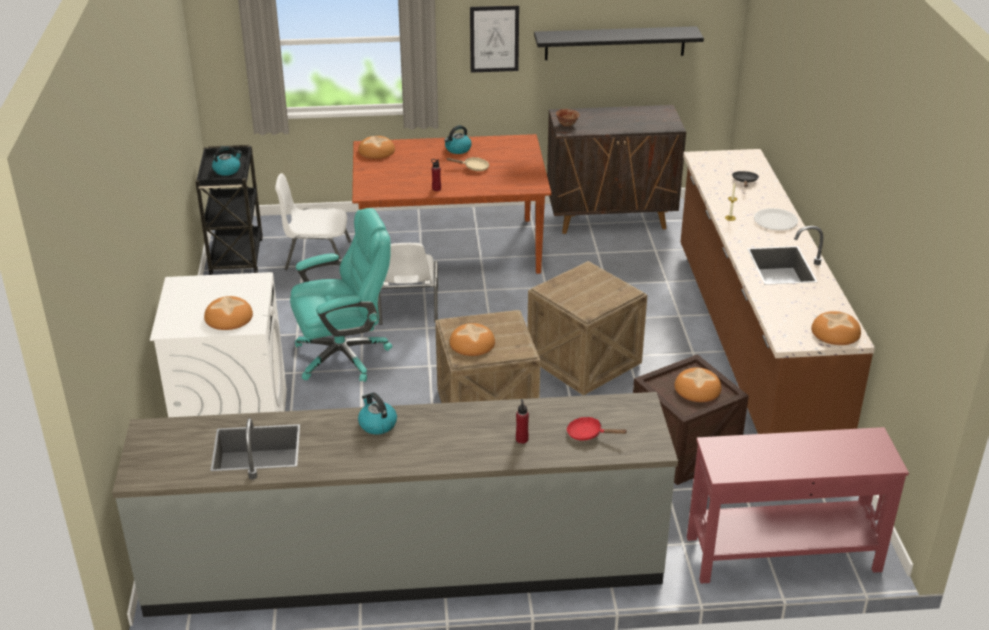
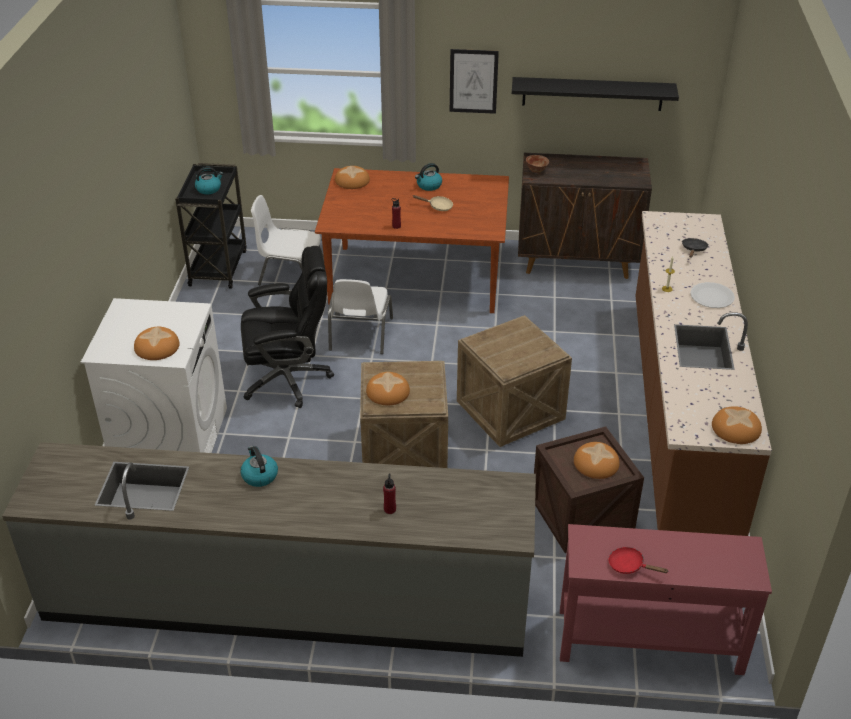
camera: 10 degrees right, 5 degrees up
turquoise office chair [290,208,393,382] -> black office chair [241,246,334,408]
red frying pan [567,417,628,441] -> red frying pan moved to [608,547,669,574]

